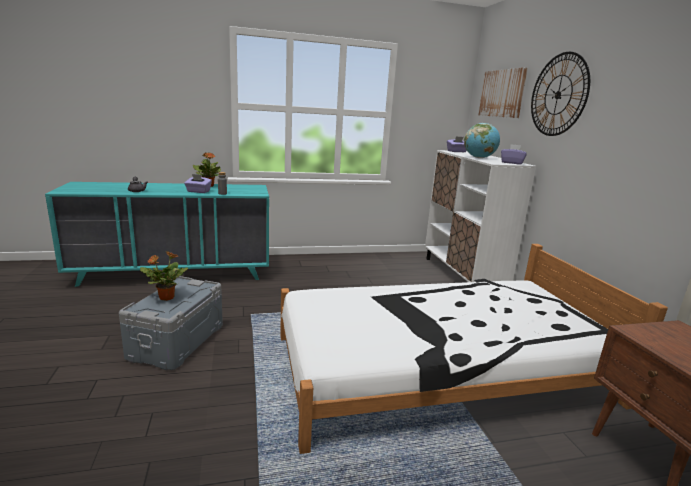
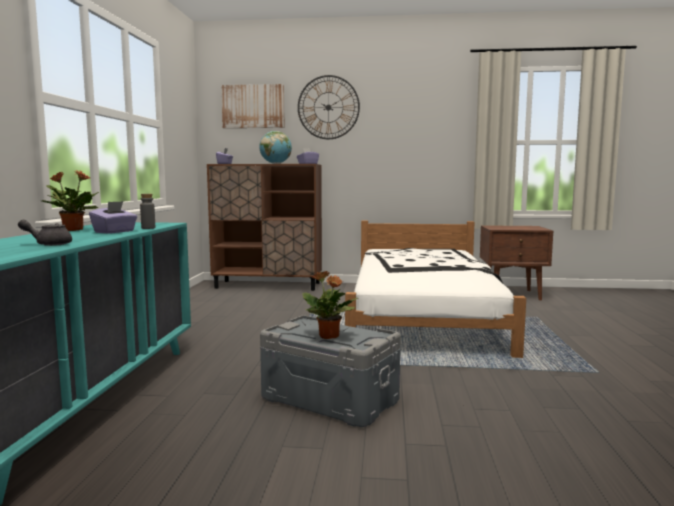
camera: 70 degrees left, 10 degrees down
white cabinet [425,150,536,282] -> brown cabinet [207,164,322,291]

